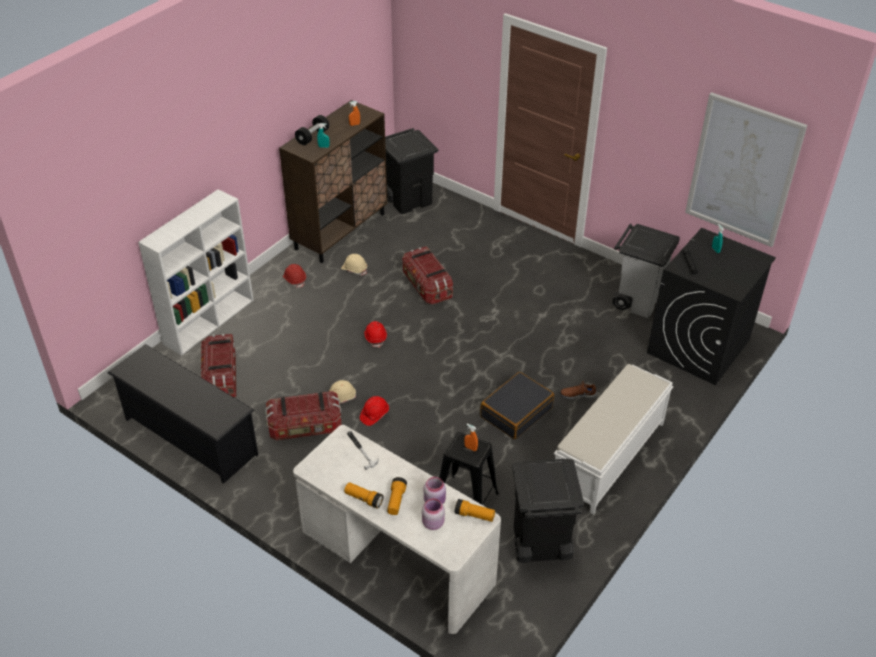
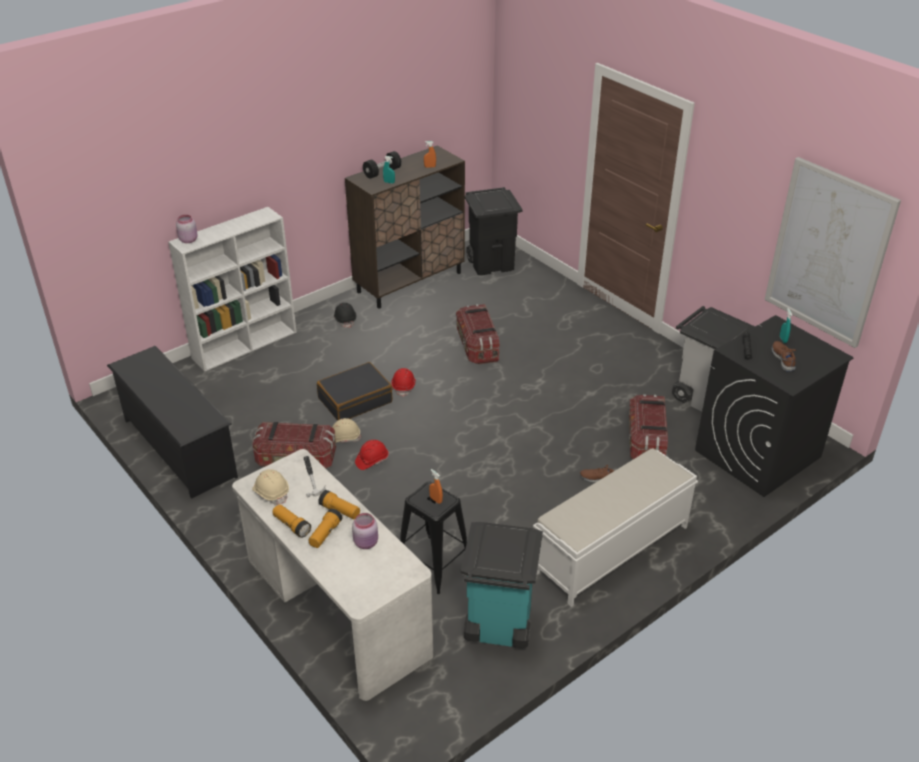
camera: 15 degrees right, 5 degrees down
storage box [201,334,236,397] -> storage box moved to [629,394,668,459]
red hard hat [283,264,306,288] -> black hard hat [334,303,356,328]
beige hard hat [341,254,367,276] -> beige hard hat moved to [252,469,289,505]
pink jar [422,499,445,530] -> pink jar moved to [176,215,197,243]
flashlight [455,499,495,522] -> flashlight moved to [318,490,360,519]
black suitcase [480,372,554,439] -> black suitcase moved to [317,362,392,421]
black trash can [512,459,584,563] -> turquoise trash can [461,522,543,648]
none -> brown shoe [772,341,796,371]

